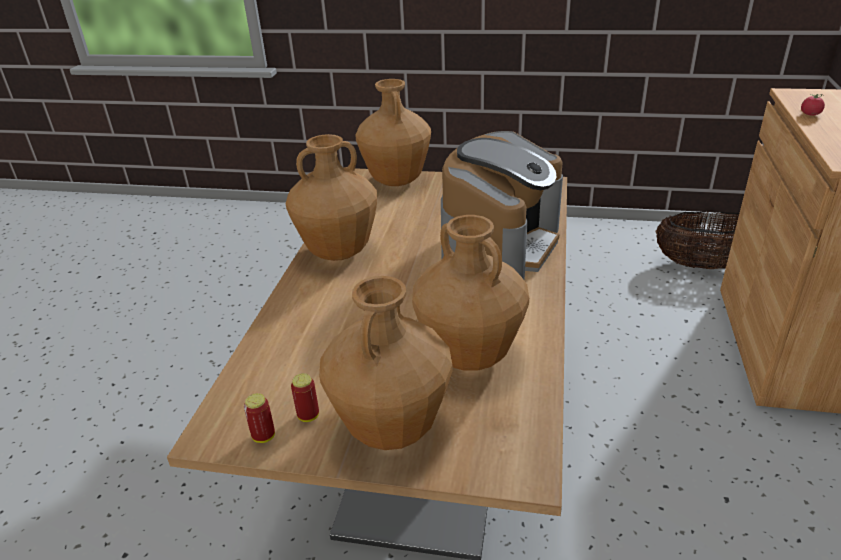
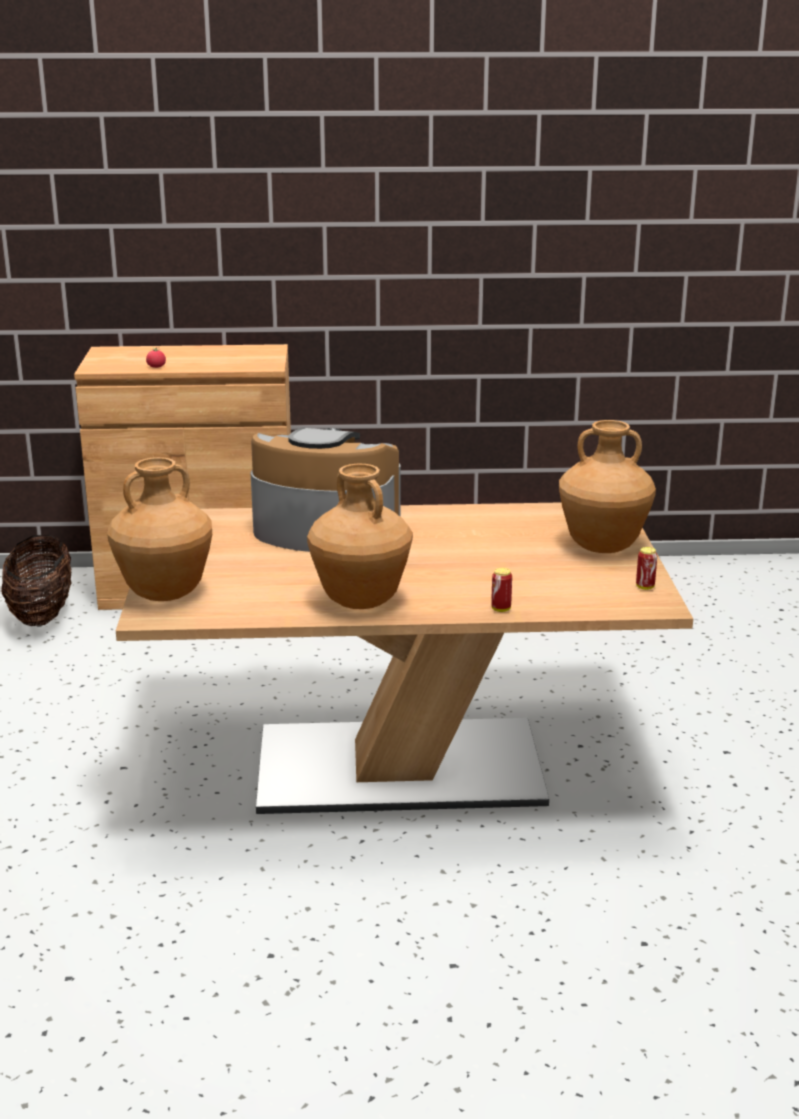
camera: 105 degrees left, 10 degrees down
can [291,373,319,422] -> can moved to [491,568,512,612]
brown vase [412,215,529,371] -> none

